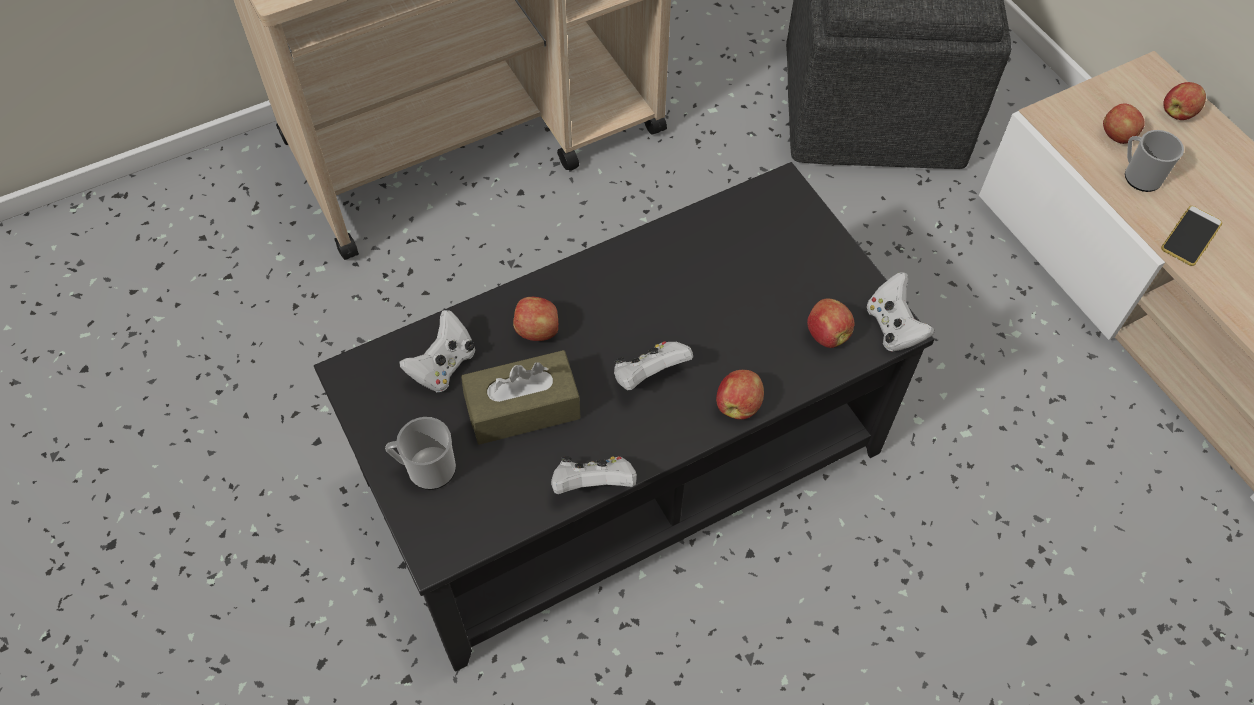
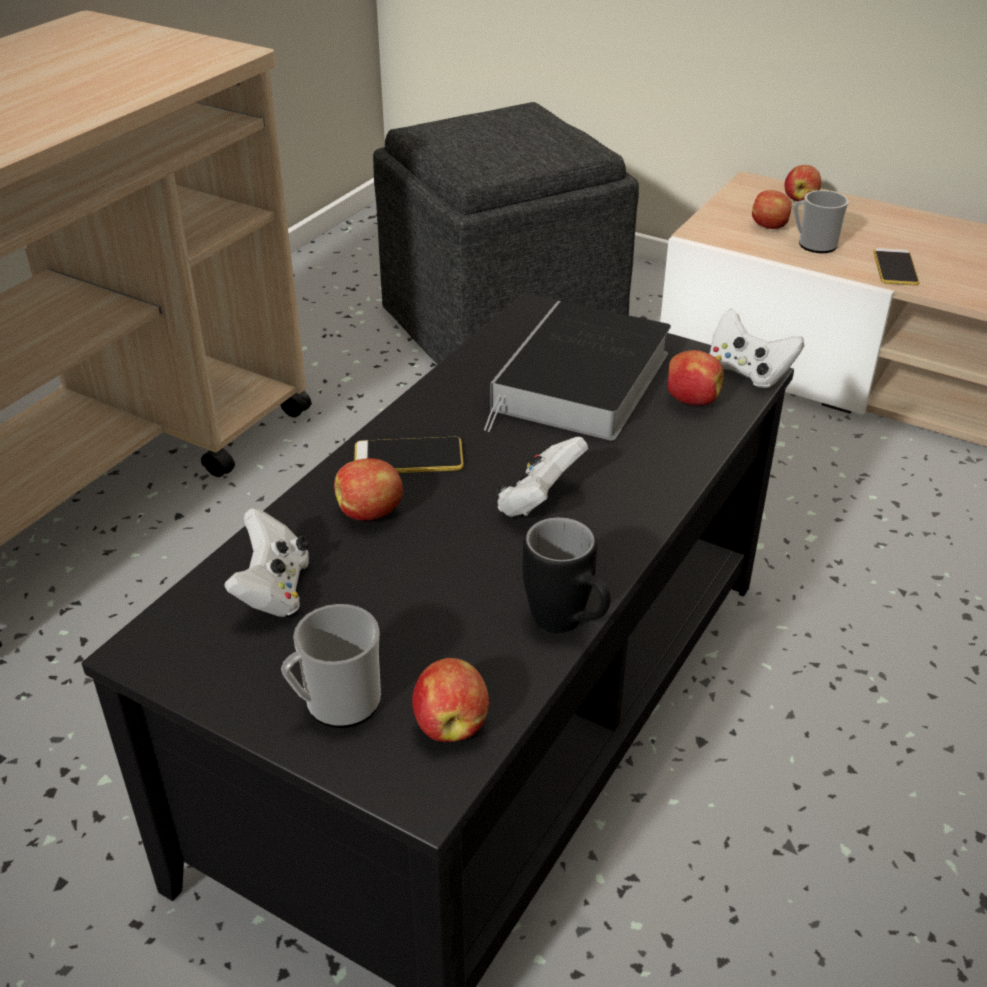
camera: 30 degrees left, 20 degrees down
brown tissue box [461,350,581,445] -> none
white game controller [551,456,637,494] -> black mug [523,517,610,633]
apple [716,370,764,420] -> apple moved to [412,658,489,742]
none -> phone [354,437,464,473]
none -> book [484,301,671,441]

